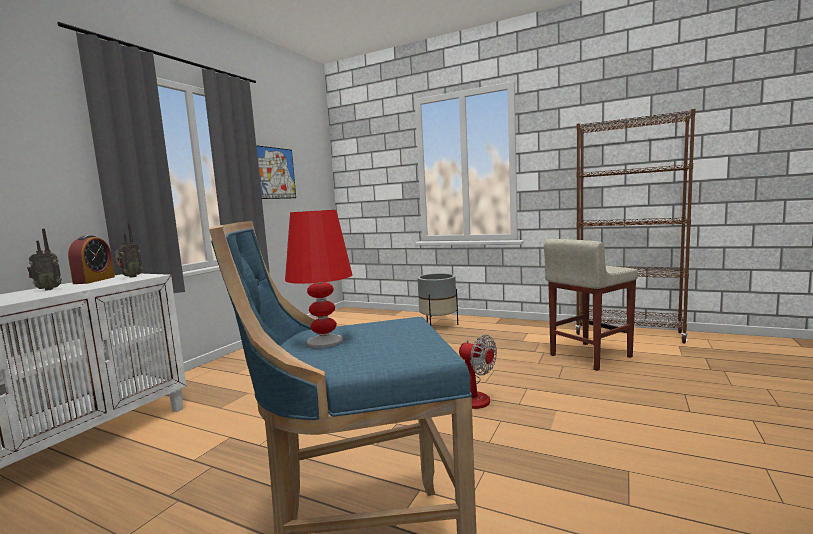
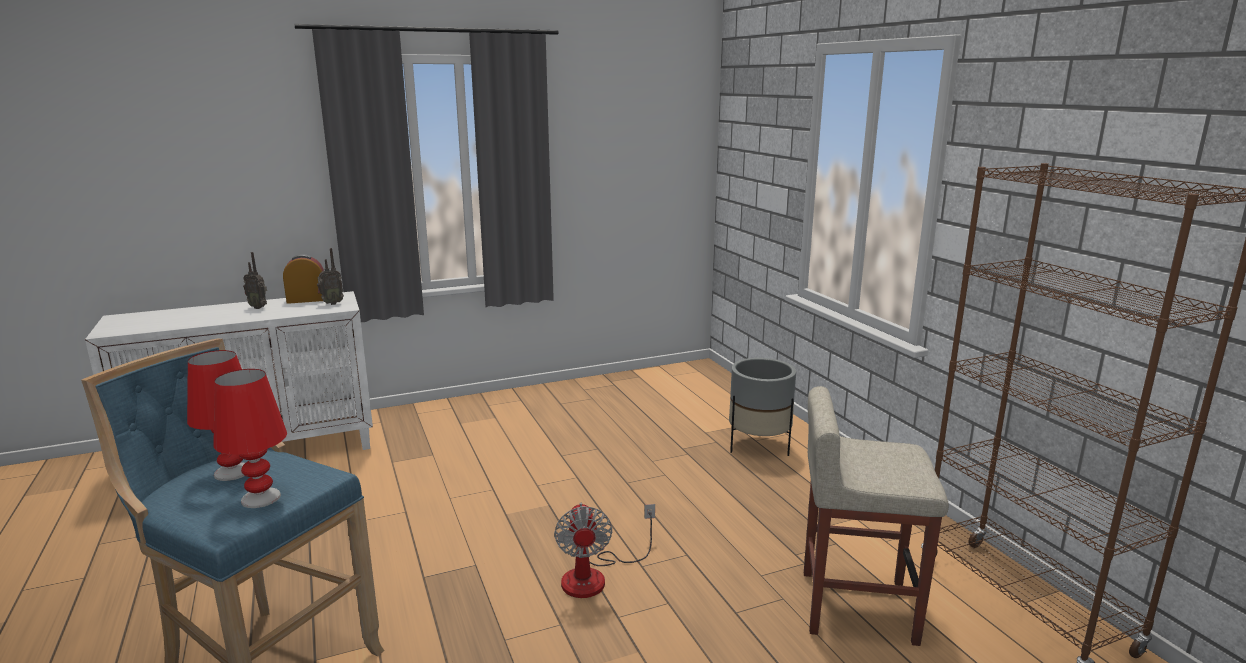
camera: 40 degrees right, 10 degrees up
alarm clock [68,235,115,284] -> alarm clock turned 150 degrees counterclockwise [283,254,324,304]
picture [256,145,296,199] -> none
none -> red table lamp [213,369,287,508]

